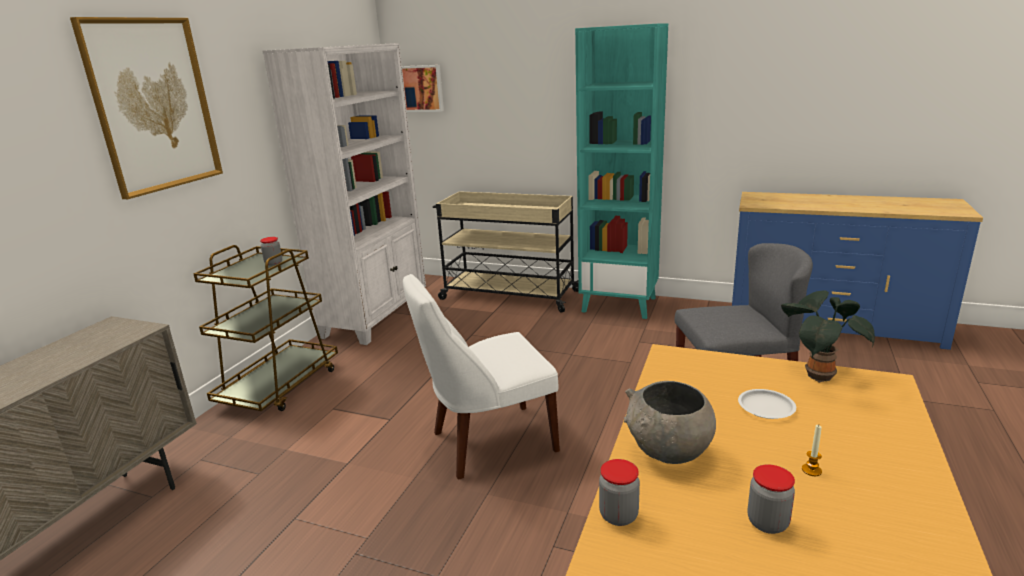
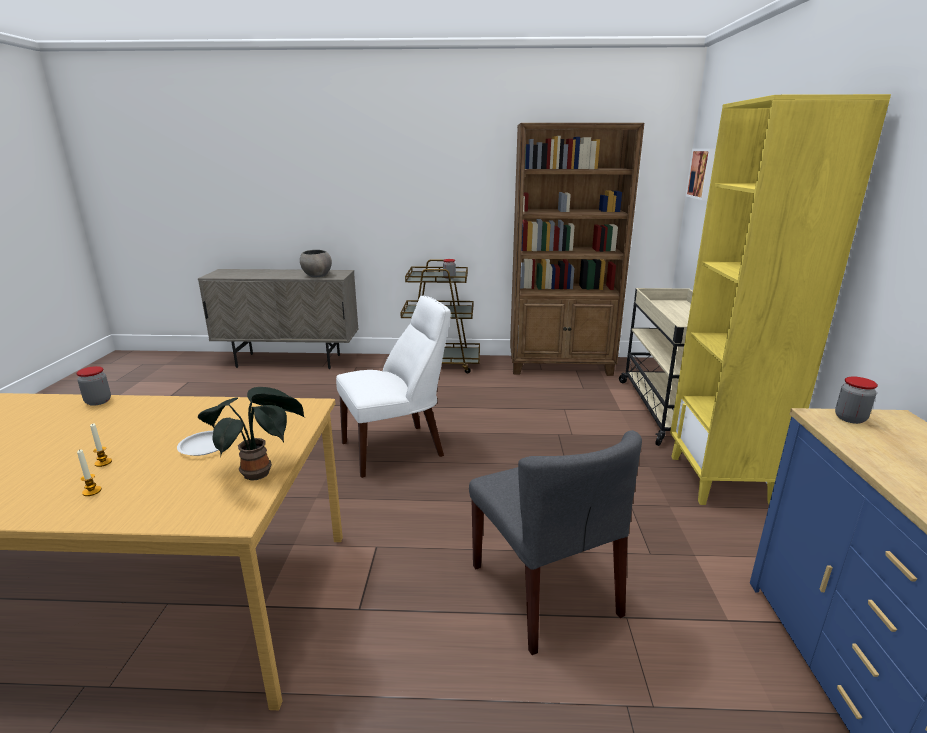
camera: 70 degrees right, 0 degrees up
picture [70,17,223,199] -> none
white bookcase [262,43,426,345] -> brown bookcase [510,123,644,376]
white chair [403,274,560,479] -> white chair turned 105 degrees clockwise [336,296,451,478]
turquoise bookcase [575,23,668,319] -> yellow bookcase [670,94,891,505]
grey bowl [624,381,716,464] -> grey bowl moved to [300,250,332,277]
jar [747,464,795,534] -> jar moved to [835,376,878,424]
none -> candle [77,449,102,496]

